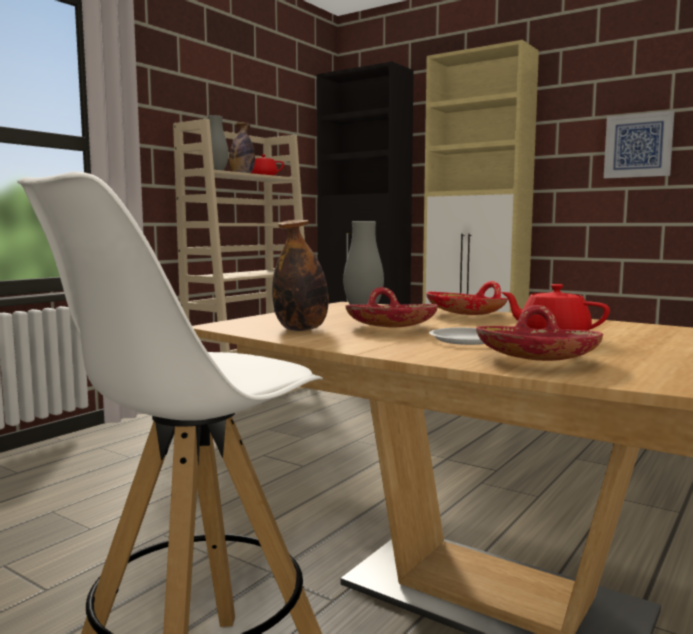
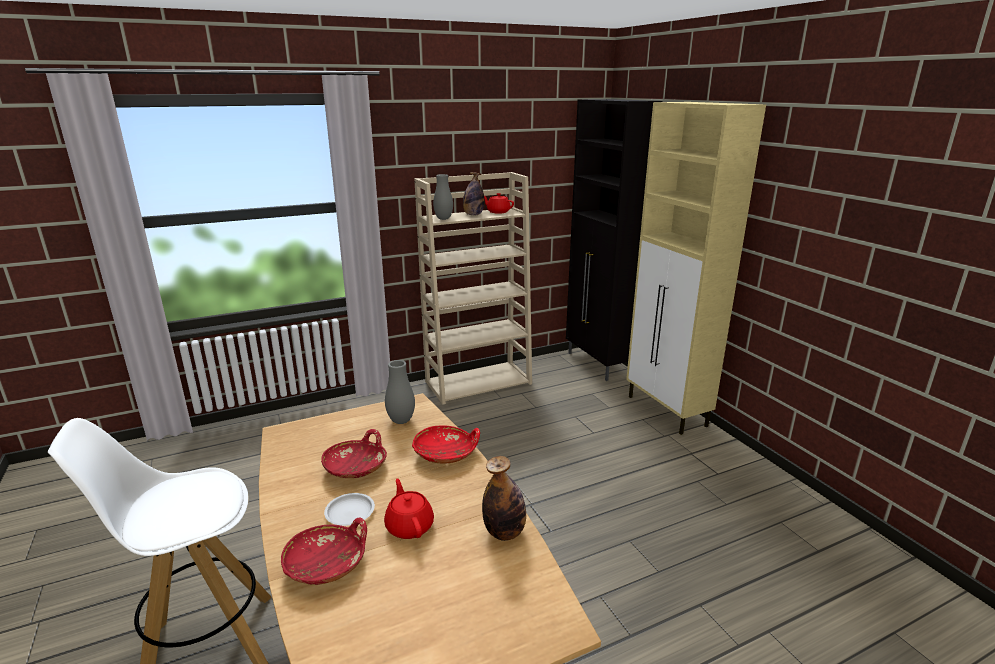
camera: 30 degrees right, 15 degrees up
bottle [272,220,329,331] -> bottle moved to [482,456,526,541]
picture [604,110,675,179] -> none

